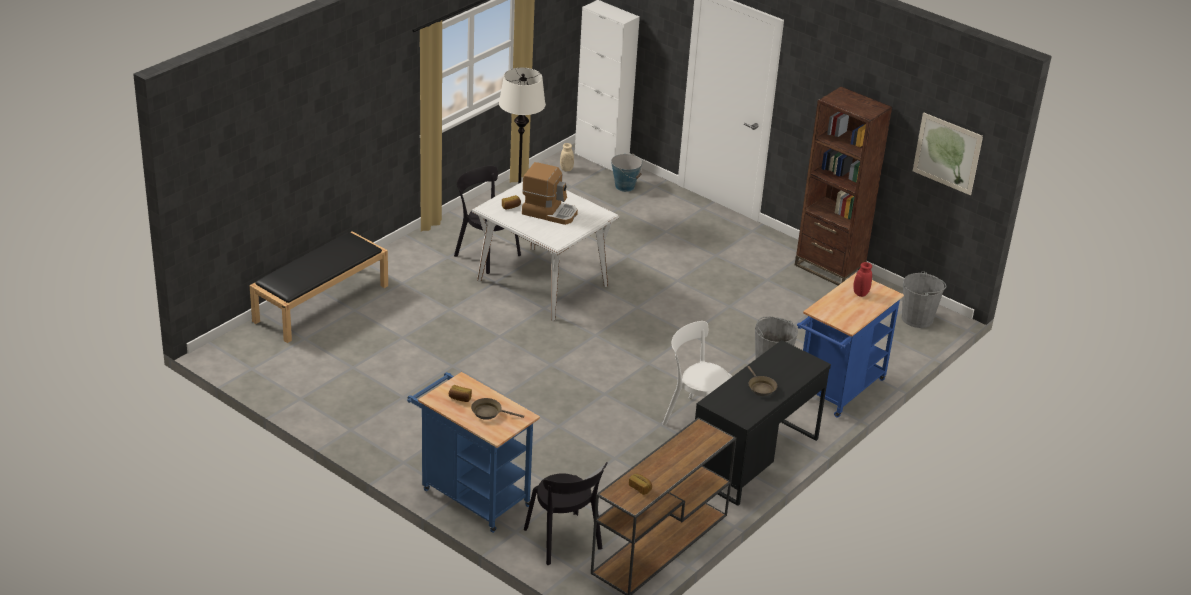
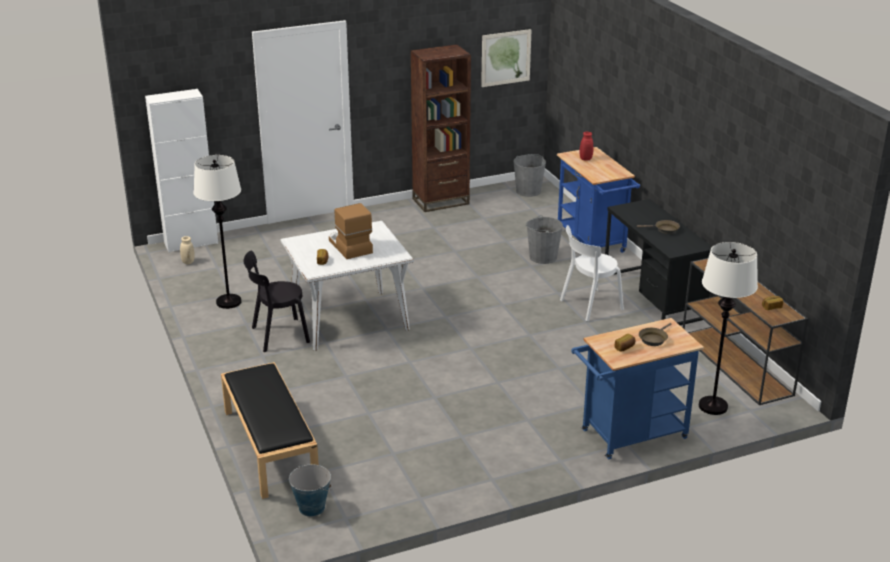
camera: 60 degrees left, 5 degrees down
coffee machine [522,162,578,225] -> coffee machine turned 75 degrees counterclockwise [329,203,373,259]
black chair [524,462,608,565] -> white floor lamp [699,242,758,415]
bucket [611,154,642,192] -> bucket moved to [289,464,331,517]

